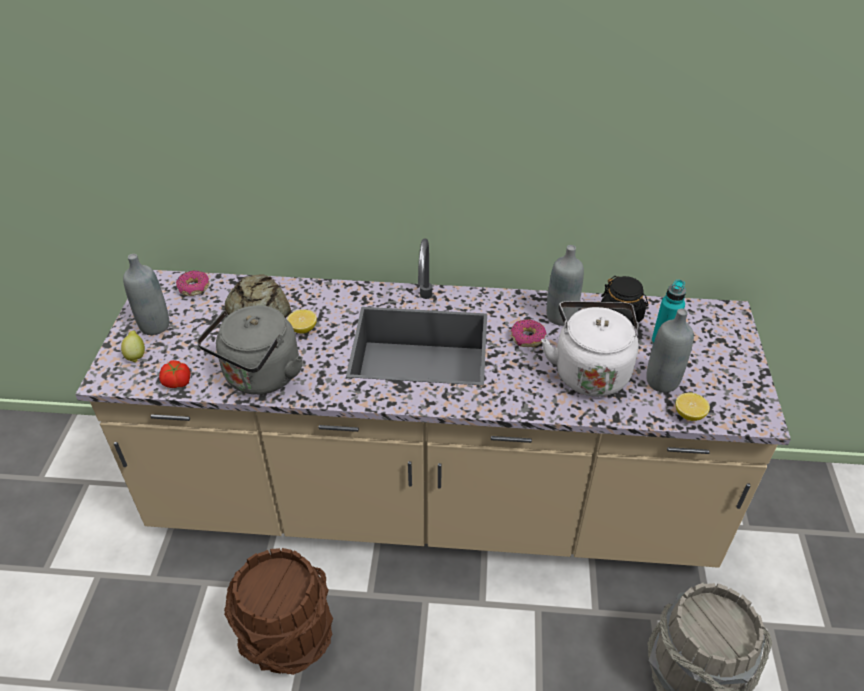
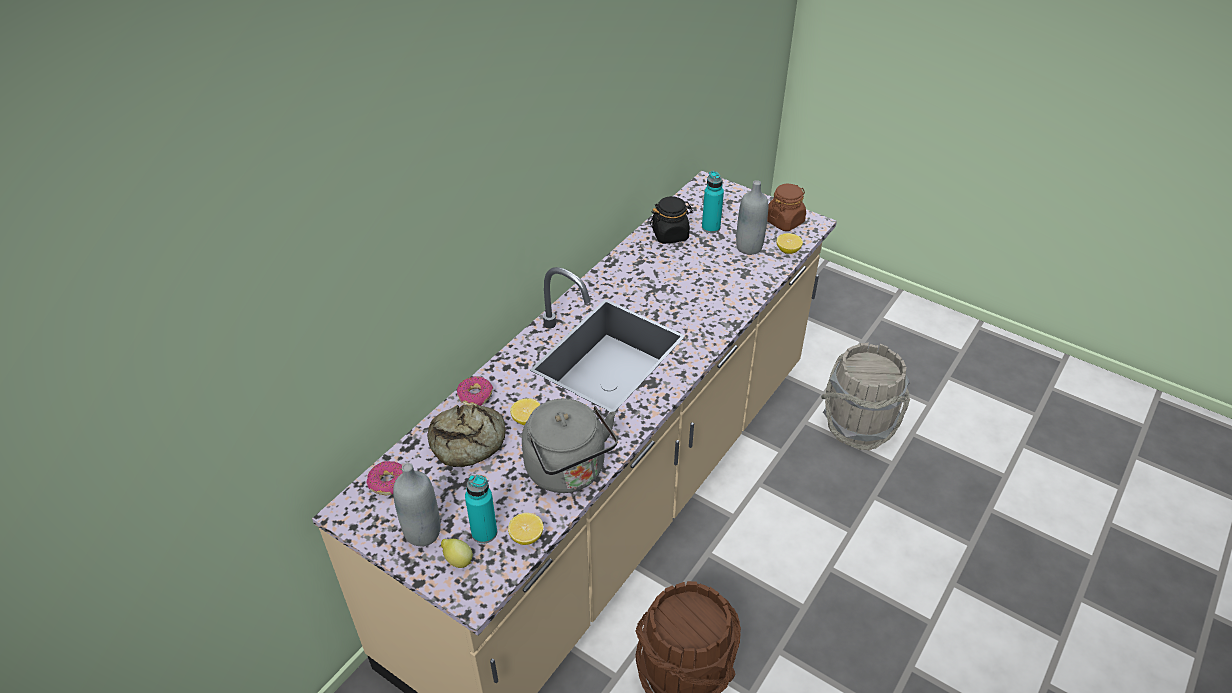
camera: 60 degrees left, 0 degrees up
tomato [159,360,191,388] -> lemon [508,513,543,545]
donut [511,319,547,347] -> donut moved to [457,376,493,407]
white kettle [541,301,639,397] -> none
grey bottle [546,245,584,326] -> none
none -> turquoise bottle [465,475,497,543]
none -> brown jar [767,184,806,231]

